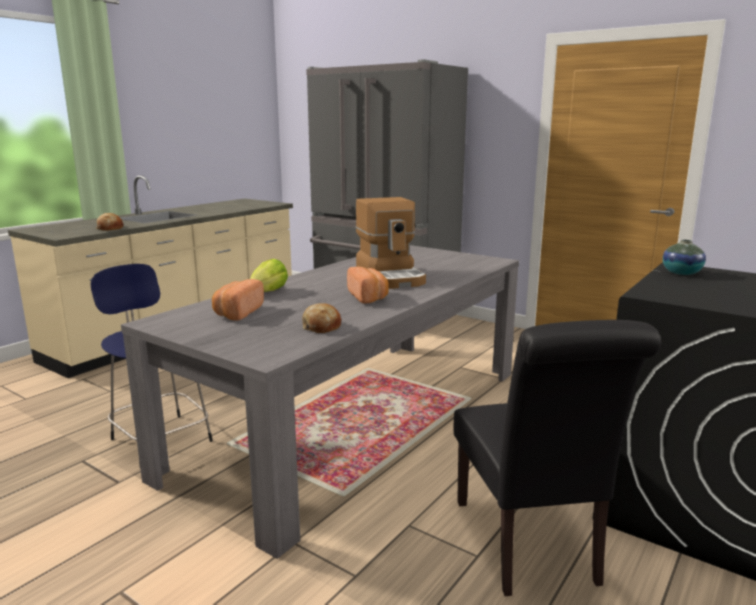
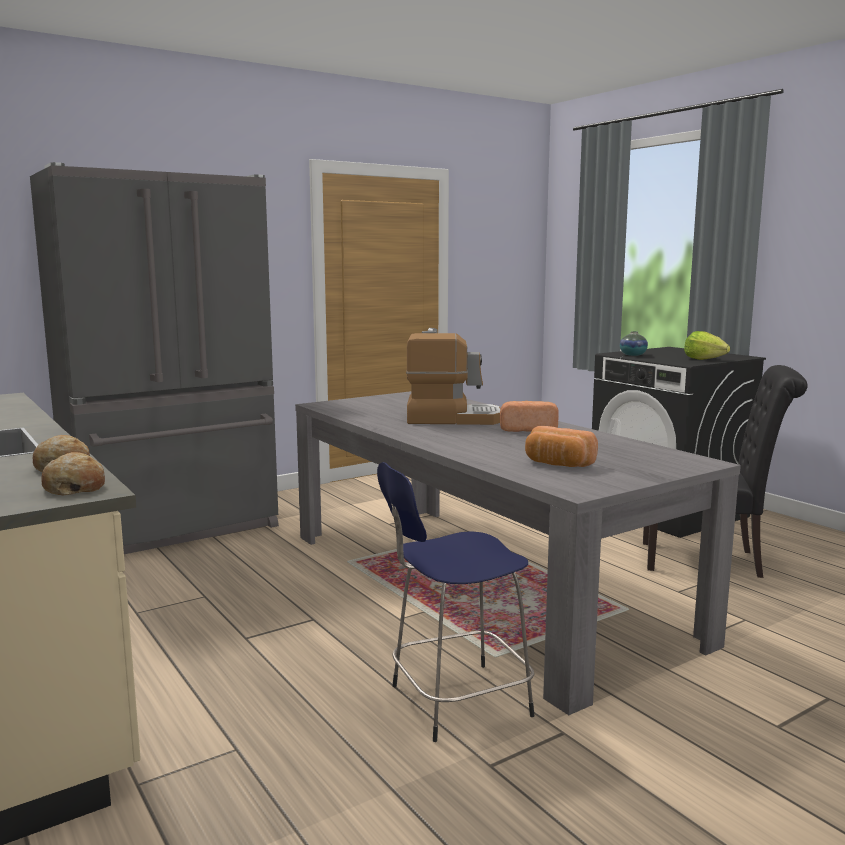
camera: 70 degrees left, 5 degrees down
lettuce [250,259,288,292] -> lettuce moved to [684,331,730,360]
bread [302,303,341,333] -> bread moved to [41,452,105,495]

